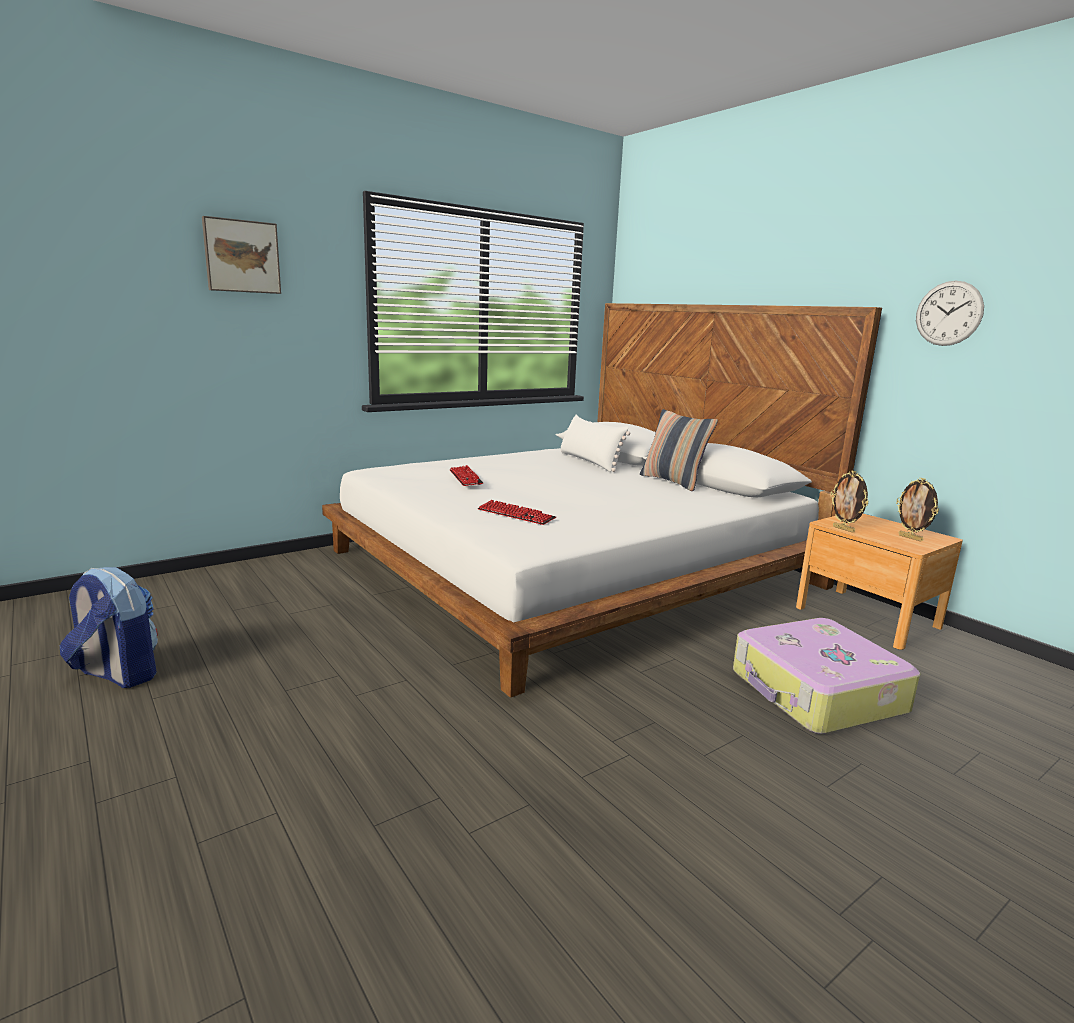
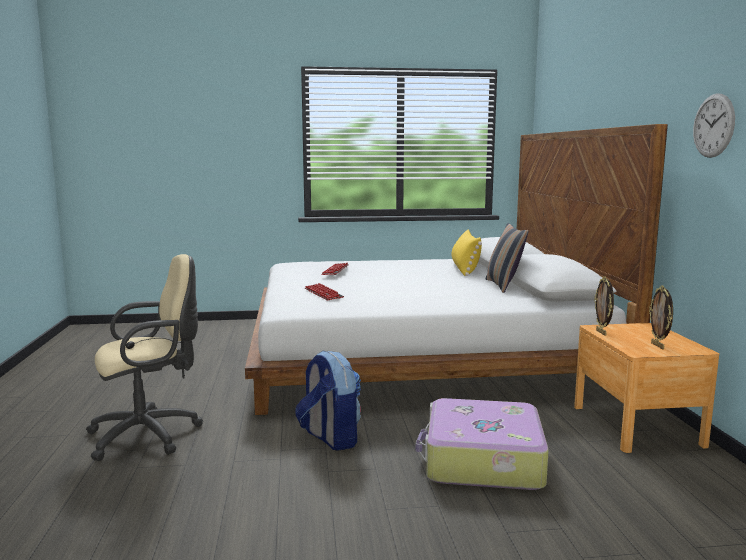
camera: 30 degrees right, 5 degrees down
backpack [60,567,158,688] -> backpack moved to [295,350,361,451]
picture [202,216,281,294] -> none
white pillow [561,415,630,472] -> yellow pillow [451,229,482,276]
none -> beige office chair [86,254,203,461]

